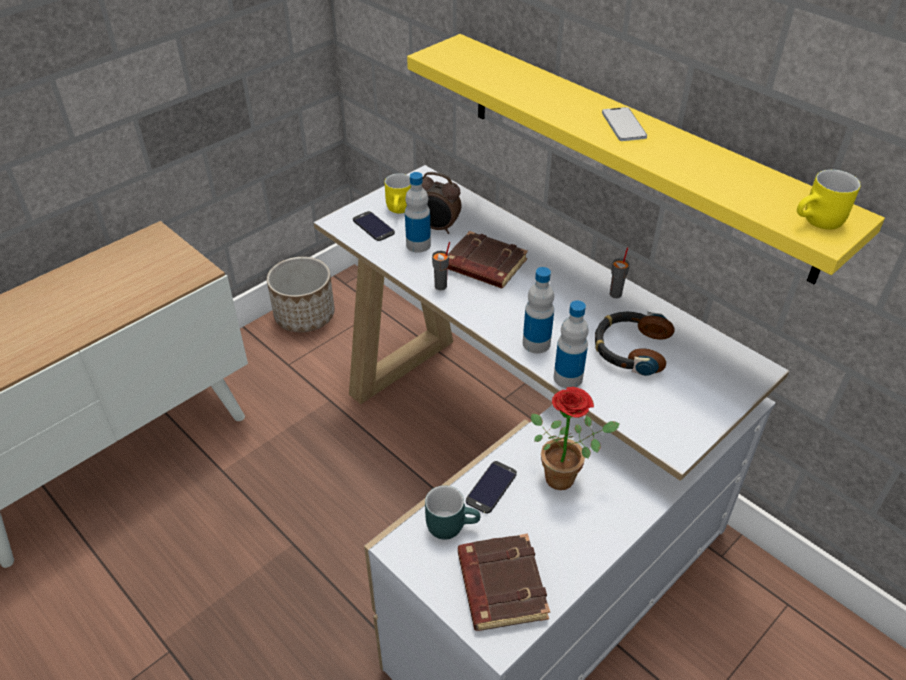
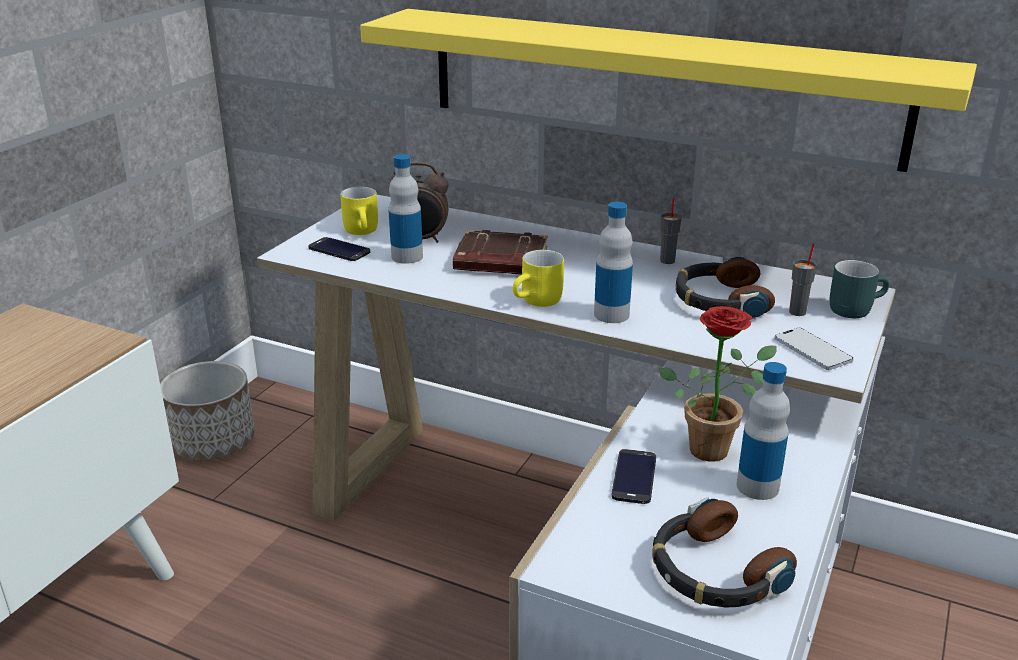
camera: 20 degrees left, 15 degrees down
turquoise mug [425,485,480,540] -> turquoise mug moved to [830,260,889,318]
grey cup [432,242,450,290] -> grey cup moved to [789,244,817,316]
brown book [458,533,550,631] -> headphones [652,497,797,607]
bottle [554,300,589,388] -> bottle moved to [736,362,790,500]
phone [602,107,647,141] -> phone moved to [775,327,854,370]
yellow mug [797,169,861,230] -> yellow mug moved to [513,250,564,307]

